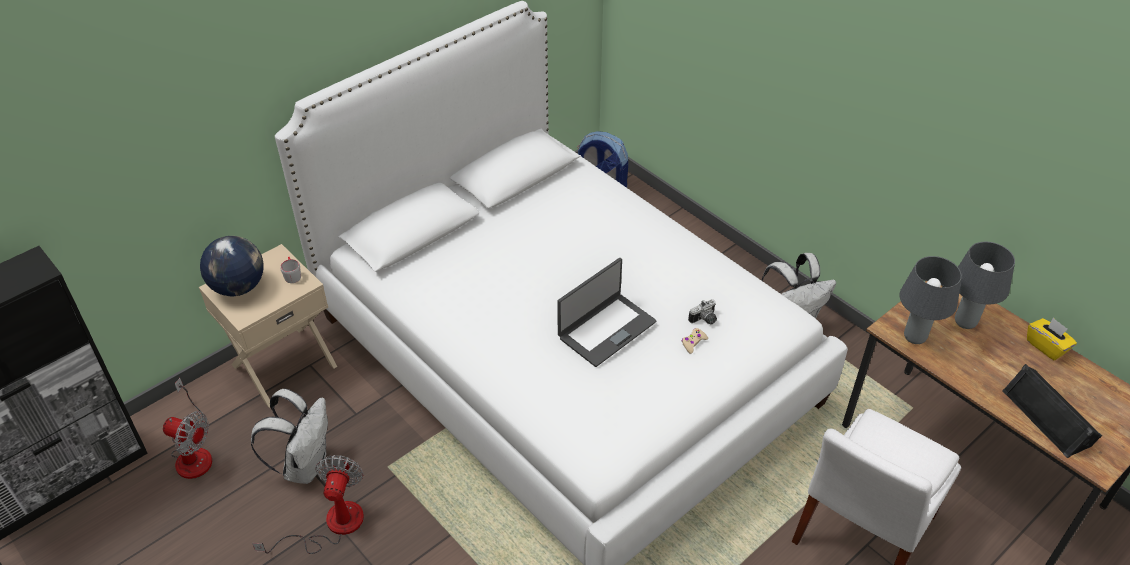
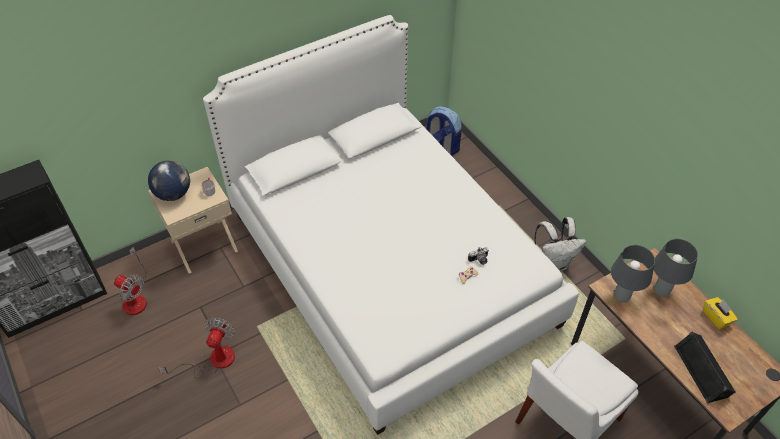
camera: 10 degrees right, 5 degrees up
white backpack [251,388,328,484] -> none
laptop [557,258,656,367] -> none

